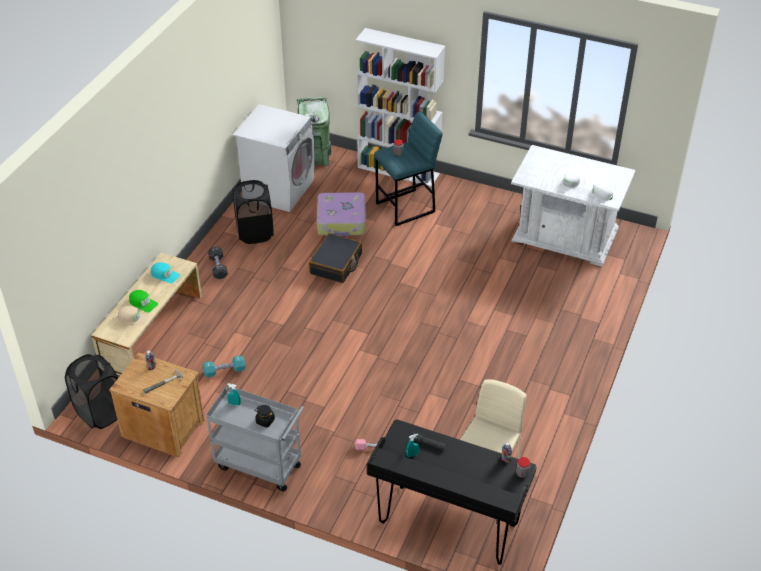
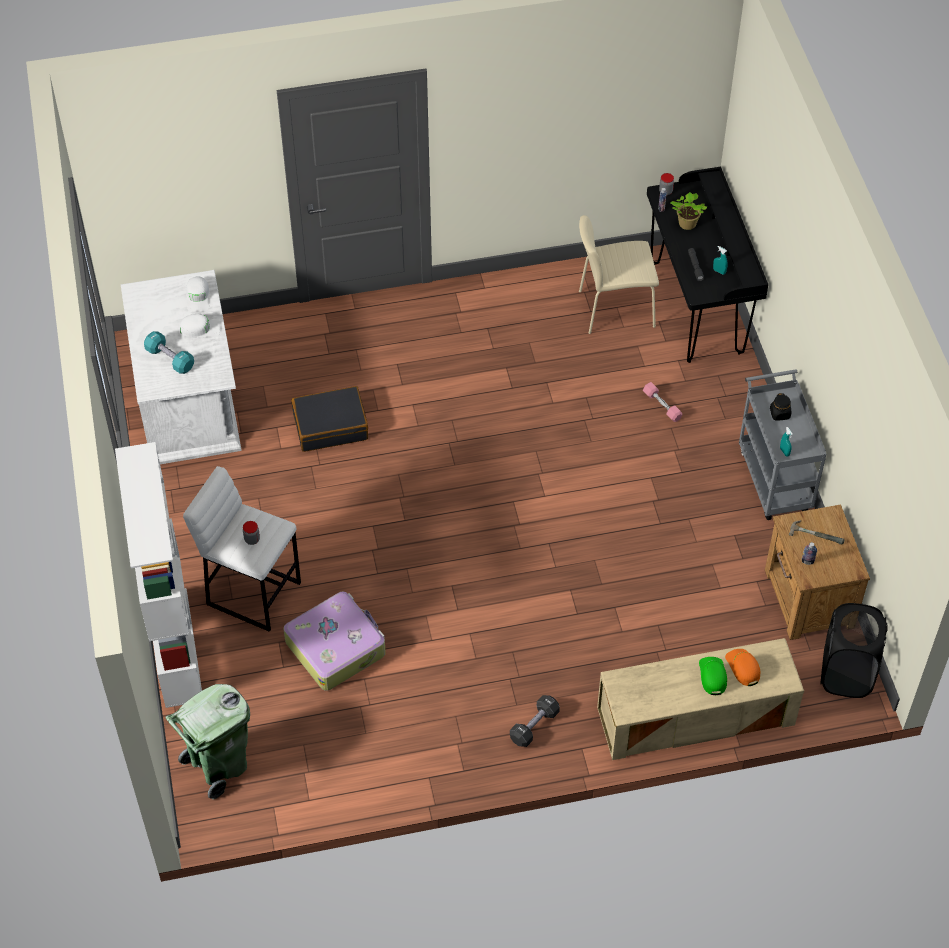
camera: 125 degrees left, 10 degrees up
beige cap [118,306,149,326] -> orange cap [725,649,761,686]
turquoise cap [151,262,180,283] -> none
turquoise dumbbell [203,355,245,378] -> turquoise dumbbell moved to [144,331,194,374]
white washing machine [232,104,315,212] -> none
black laundry basket [233,180,274,244] -> none
black suitcase [309,233,362,283] -> black suitcase moved to [291,386,368,452]
turquoise stool [374,112,443,226] -> white stool [183,466,301,632]
none -> potted plant [670,192,707,230]

